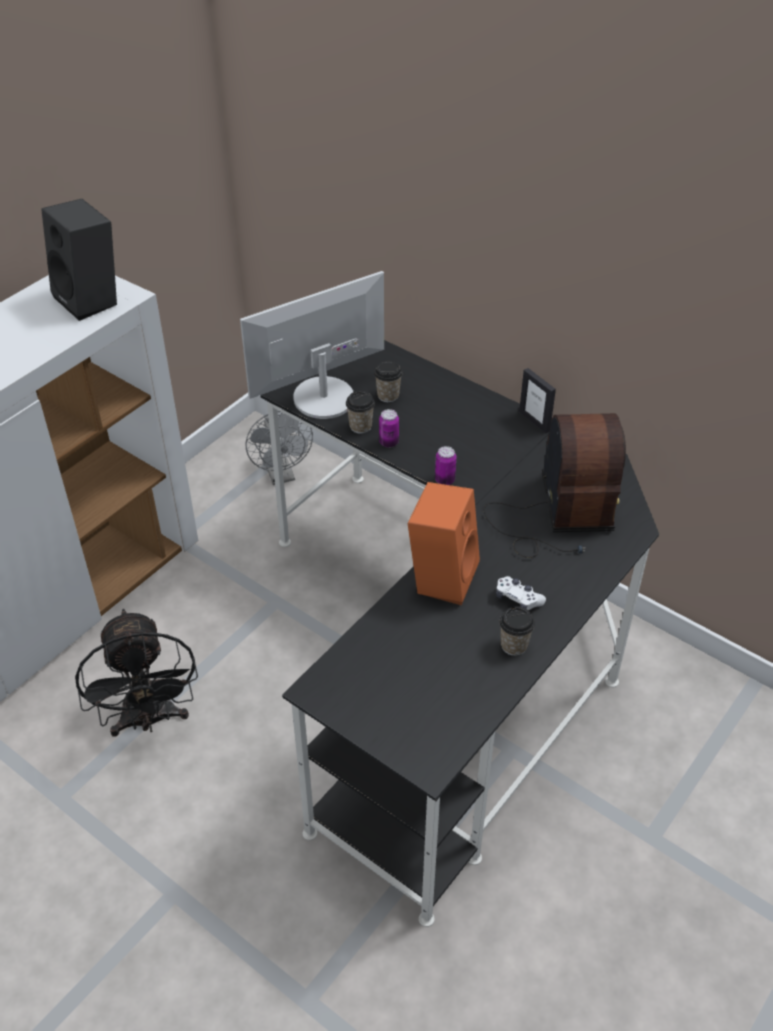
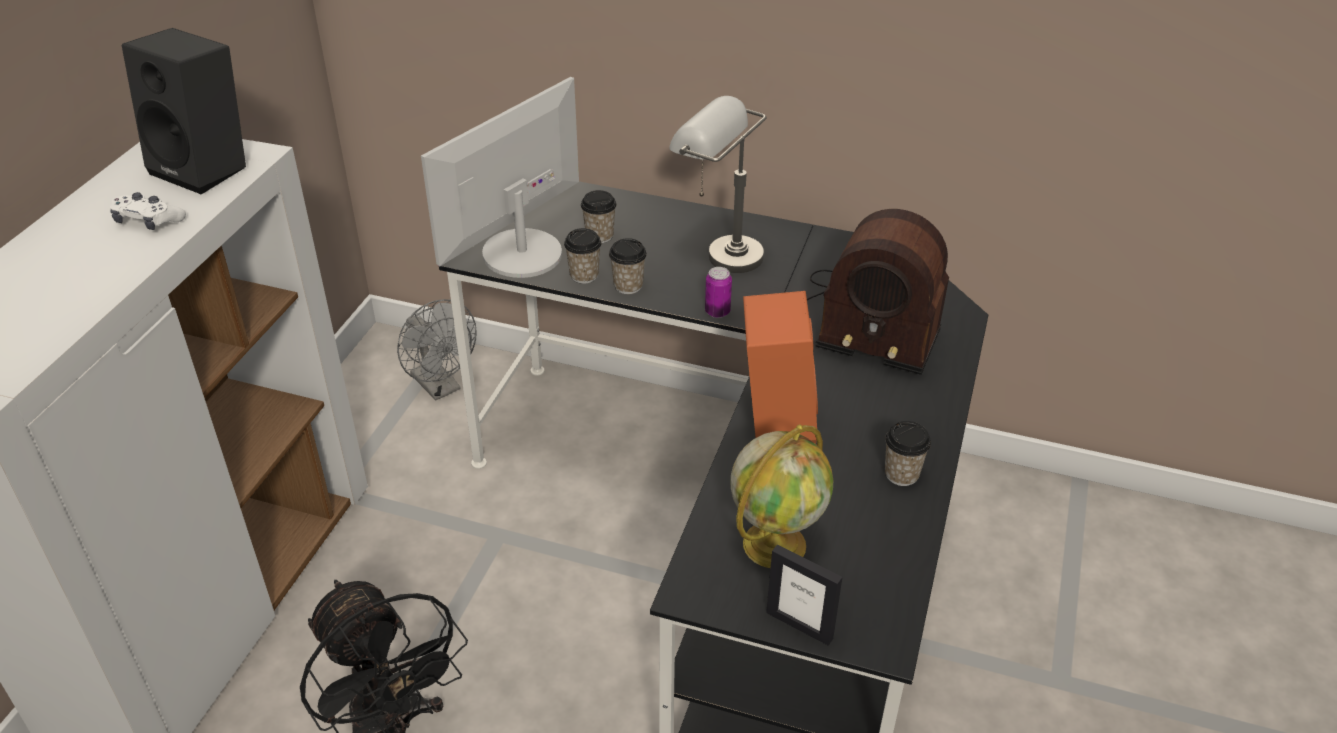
camera: 20 degrees left, 5 degrees down
can [379,409,399,448] -> cup [609,238,647,294]
radio [484,413,626,558] -> radio turned 135 degrees clockwise [807,209,949,375]
white game controller [496,576,546,610] -> white game controller moved to [110,192,186,230]
picture frame [519,368,556,433] -> picture frame moved to [766,545,842,646]
none -> grey table lamp [669,96,767,273]
none -> globe [731,425,833,568]

